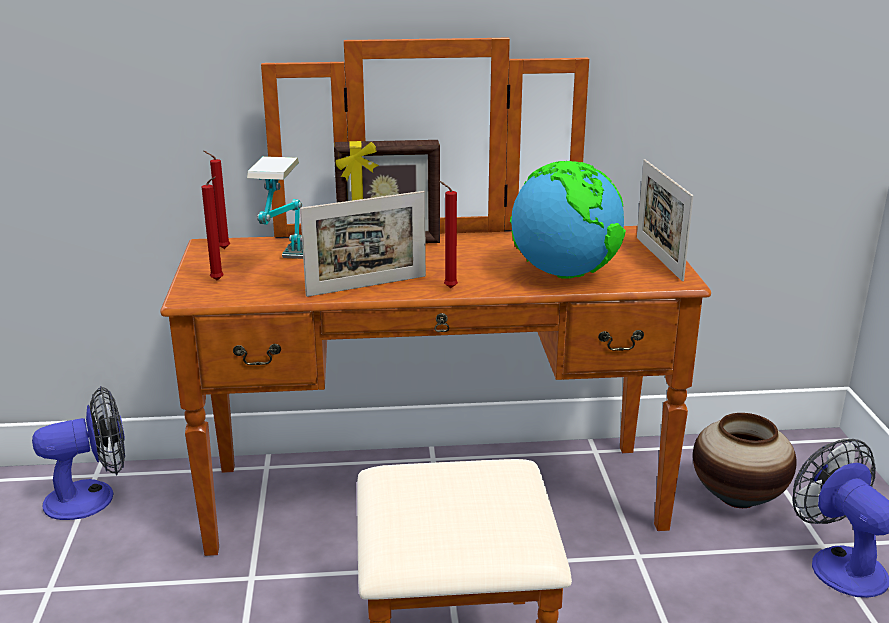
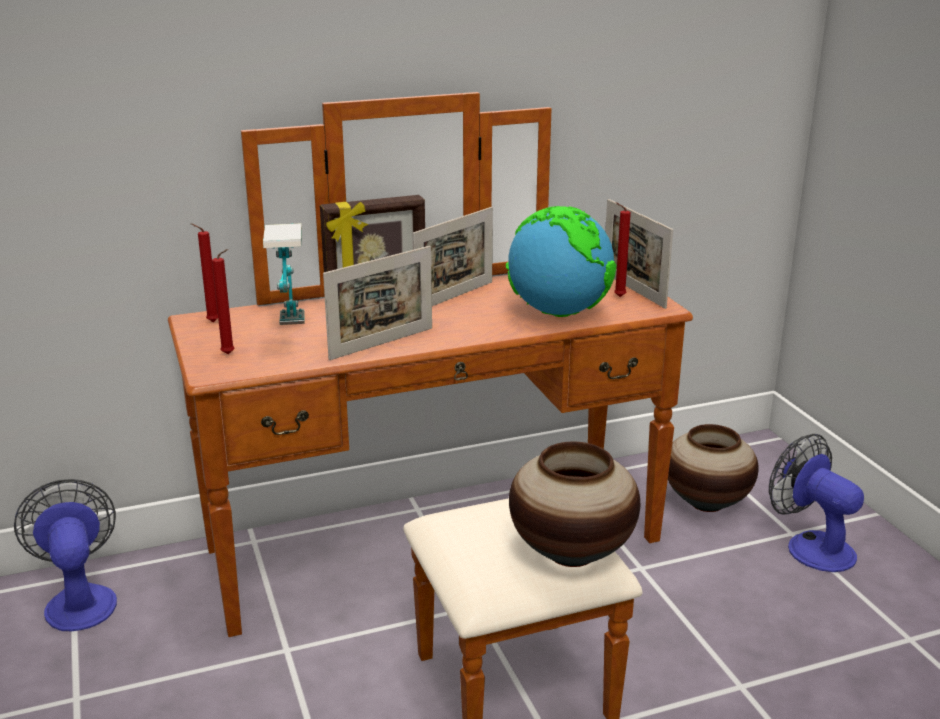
camera: 15 degrees left, 0 degrees up
fan [32,386,125,520] -> fan turned 75 degrees counterclockwise [14,479,117,631]
red candle [439,181,458,288] -> red candle moved to [614,202,631,297]
none -> picture frame [413,207,493,306]
none -> vase [509,441,640,567]

